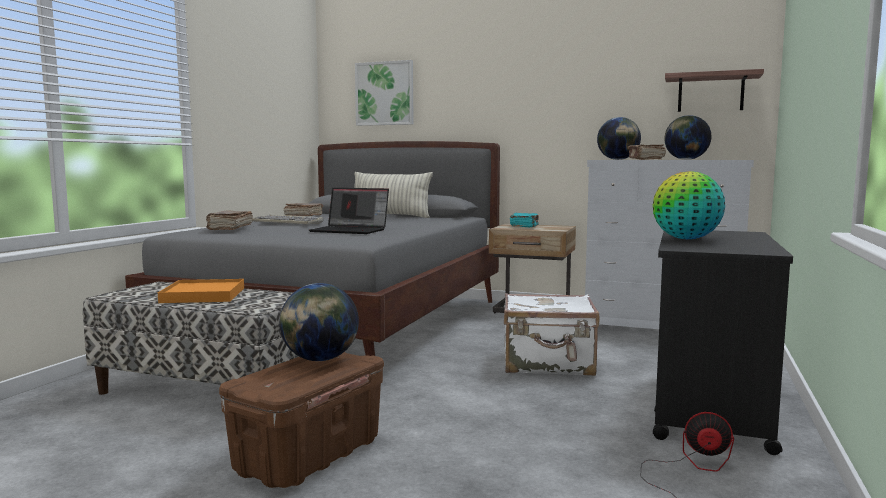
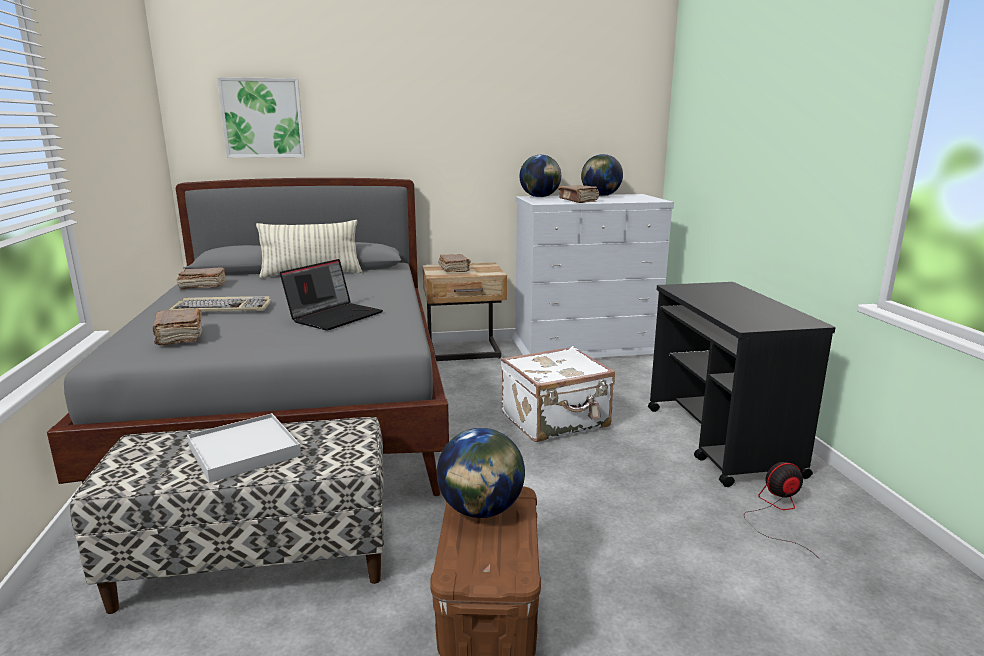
camera: 30 degrees left, 10 degrees up
orange tray [158,279,244,303] -> white tray [187,413,301,483]
laptop [309,188,389,234] -> laptop turned 45 degrees counterclockwise [280,259,383,330]
turquoise book [510,213,539,227] -> brown book [438,254,471,272]
globe [653,171,725,239] -> none
shelf [665,69,764,112] -> none

